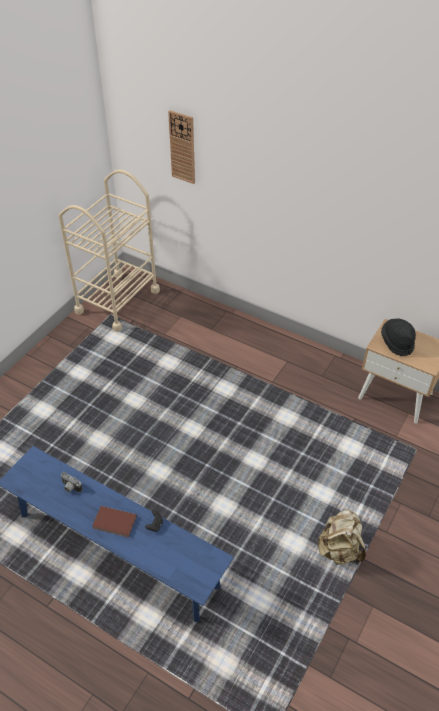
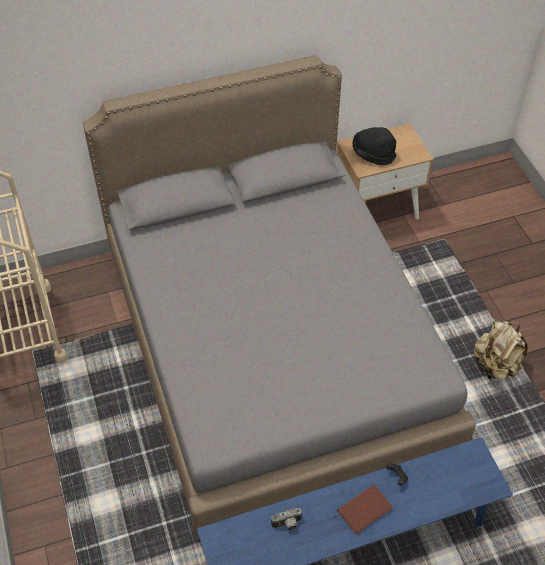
camera: 50 degrees left, 5 degrees up
wall clock [168,110,195,184] -> none
none -> grey bed [83,55,476,539]

